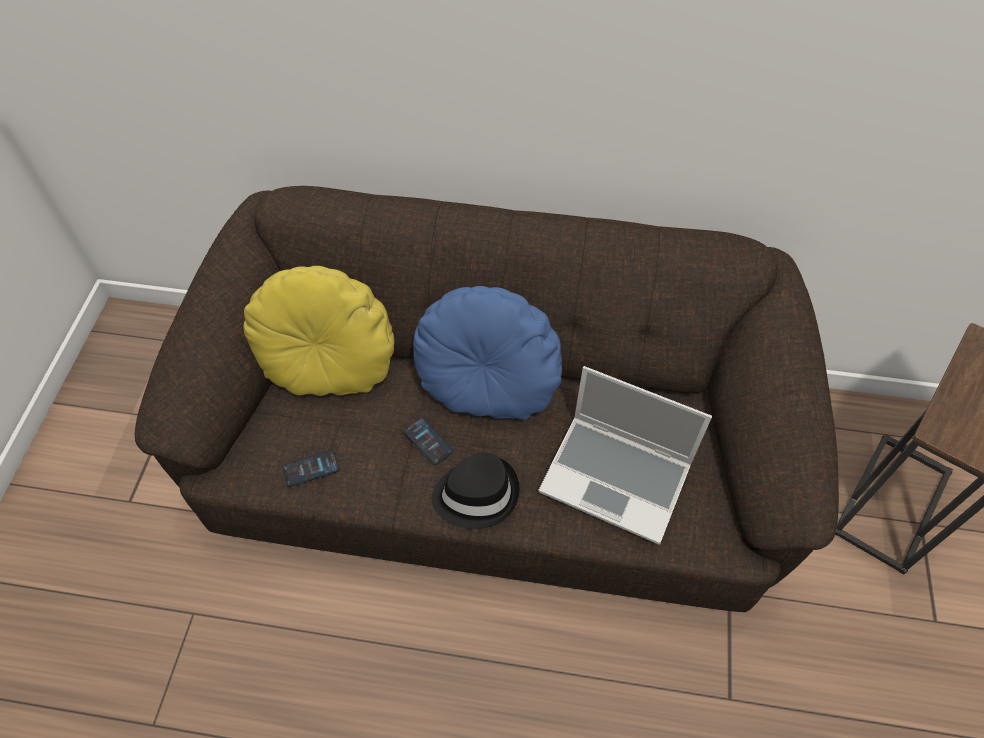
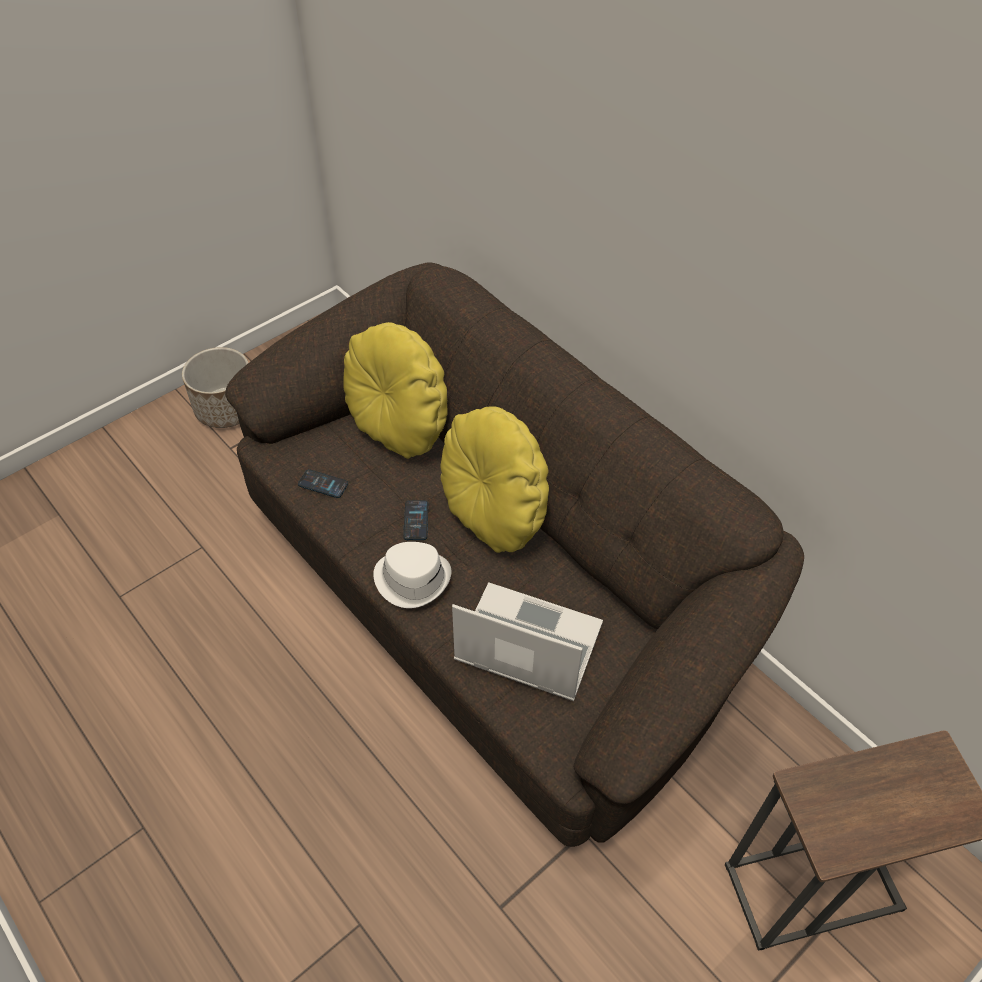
camera: 40 degrees right, 5 degrees down
blue pillow [413,286,562,420] -> yellow pillow [440,406,549,553]
black hat [432,452,520,529] -> white hat [373,542,451,608]
laptop [538,366,712,545] -> laptop turned 135 degrees clockwise [452,582,603,701]
none -> planter [182,347,248,428]

